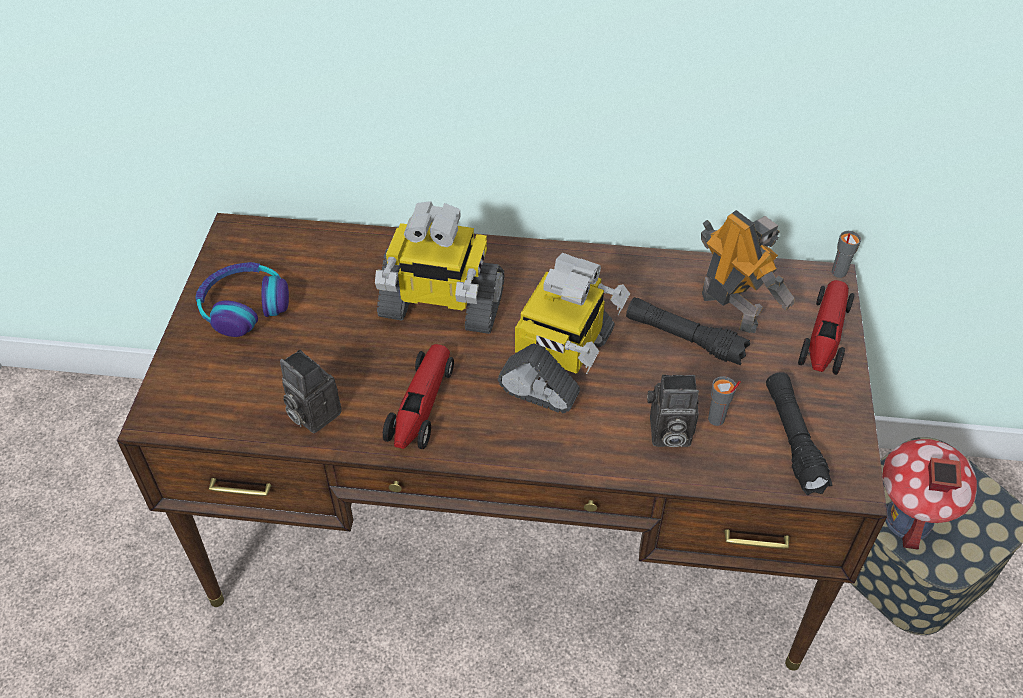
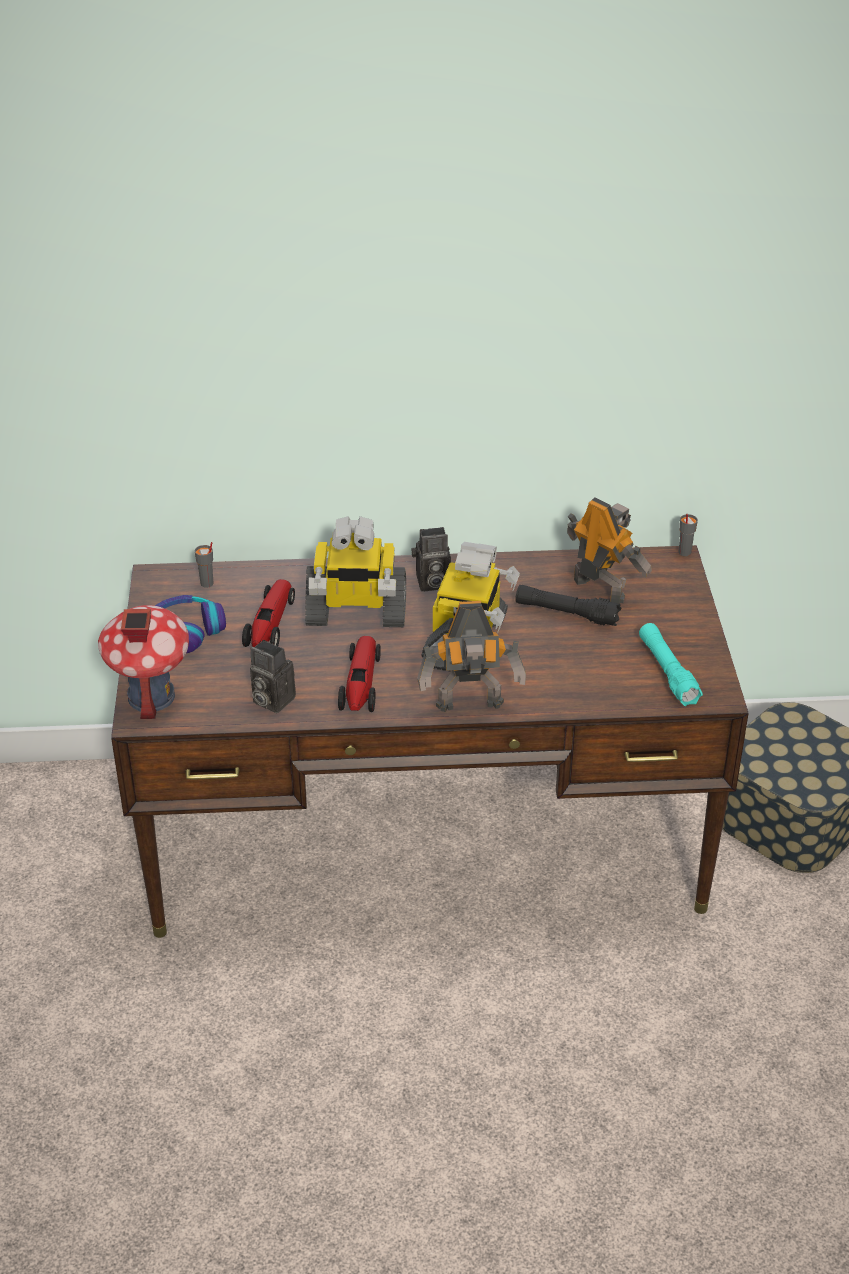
camera: 10 degrees left, 10 degrees down
camera [647,375,699,447] -> camera moved to [411,527,451,591]
grey cup [708,376,741,426] -> grey cup moved to [195,542,214,588]
black flashlight [766,372,832,495] -> turquoise flashlight [639,623,703,706]
toy car [798,280,854,375] -> toy car moved to [242,579,295,647]
toy house [883,439,977,550] -> toy house moved to [98,605,189,719]
none -> toy robot [417,601,526,712]

